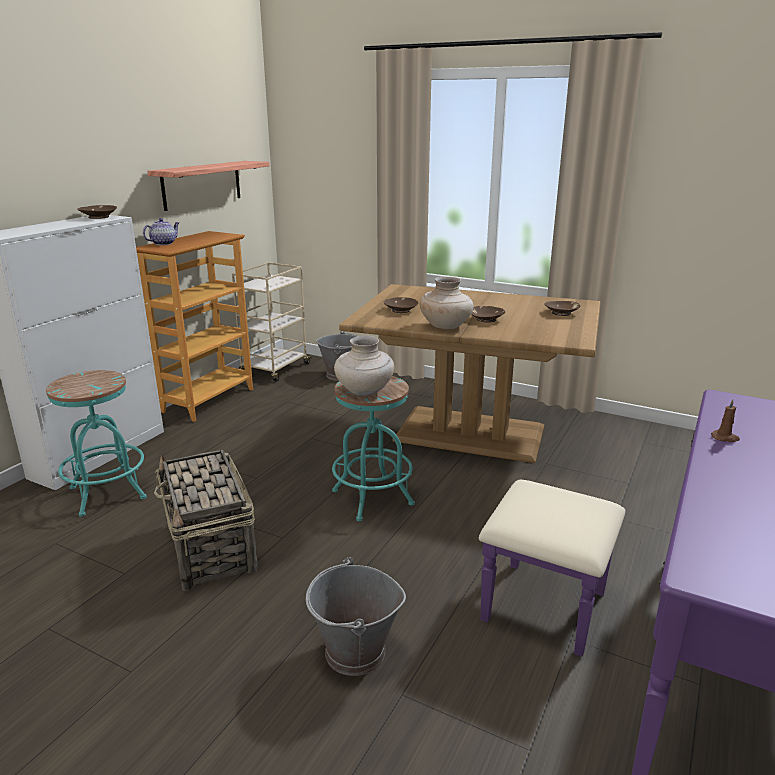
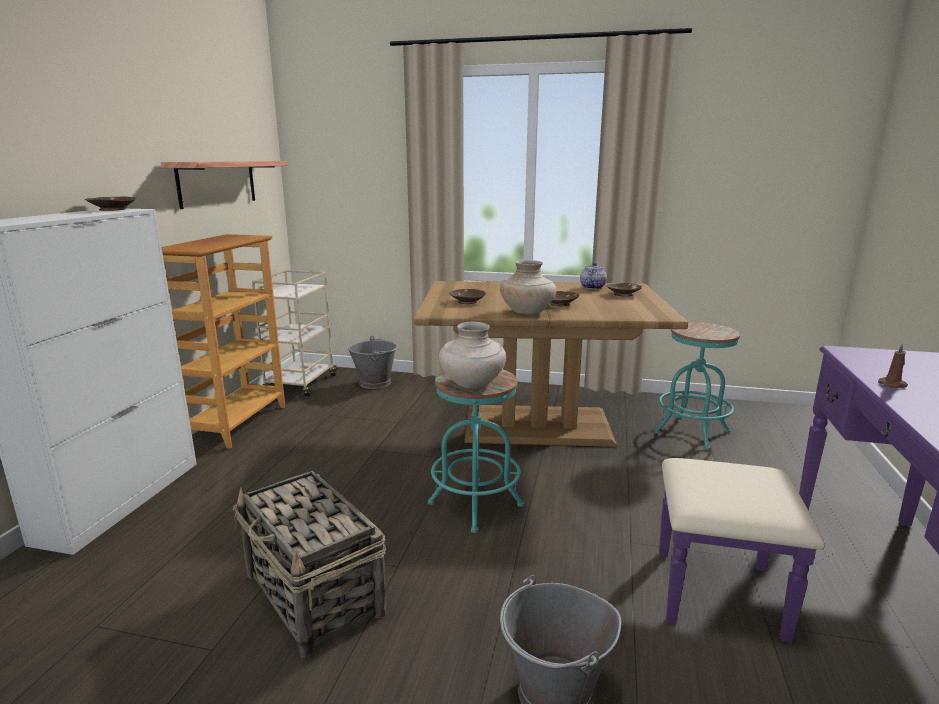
camera: 15 degrees left, 5 degrees down
turquoise stool [46,370,147,516] -> turquoise stool moved to [654,322,740,450]
teapot [143,218,179,245] -> teapot moved to [580,262,607,289]

